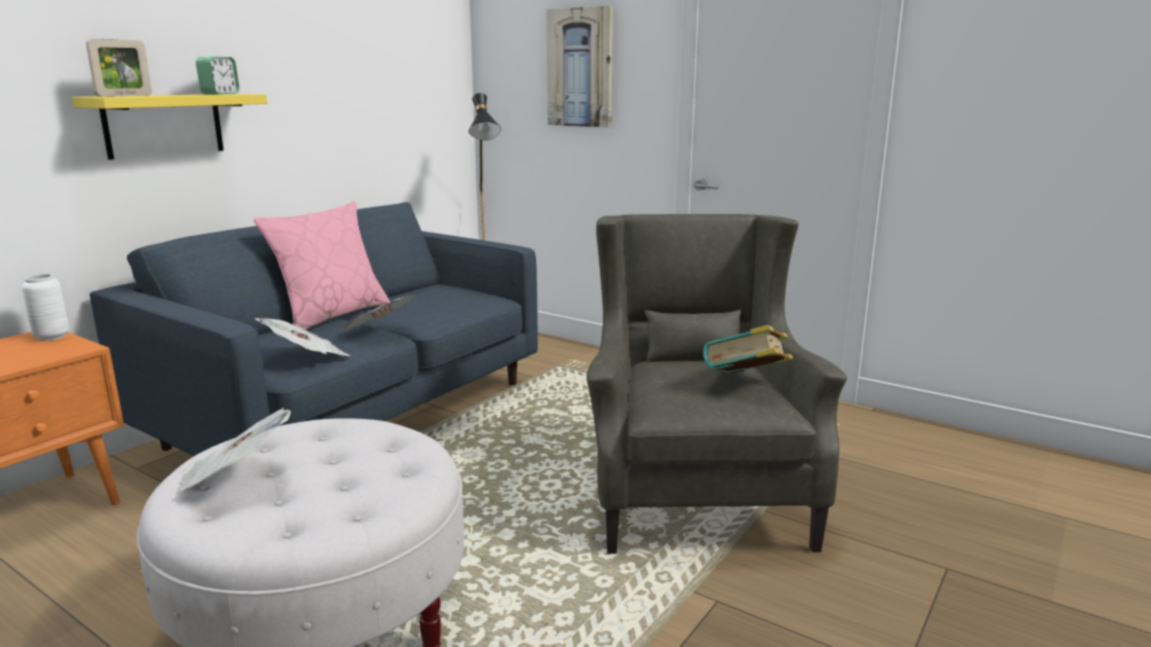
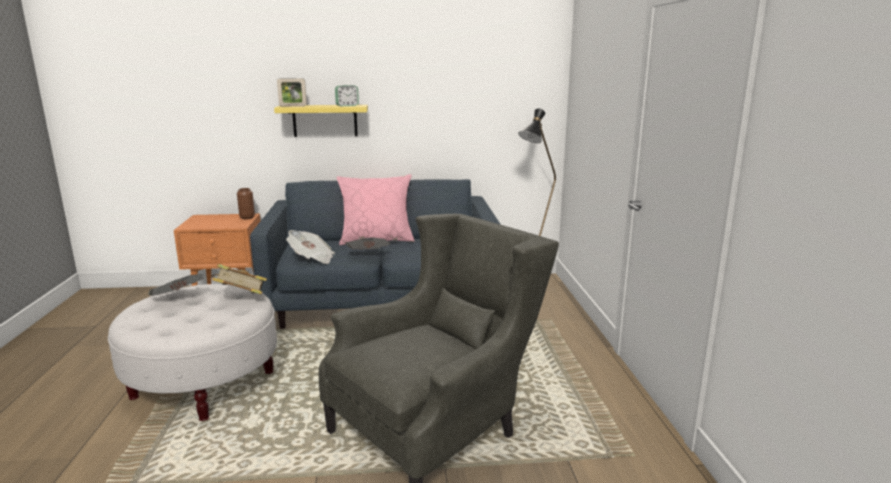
camera: 50 degrees right, 0 degrees up
white vase [22,274,69,341] -> brown vase [237,188,255,219]
picture [547,6,613,128] -> none
book [703,325,793,373] -> book moved to [212,264,267,294]

